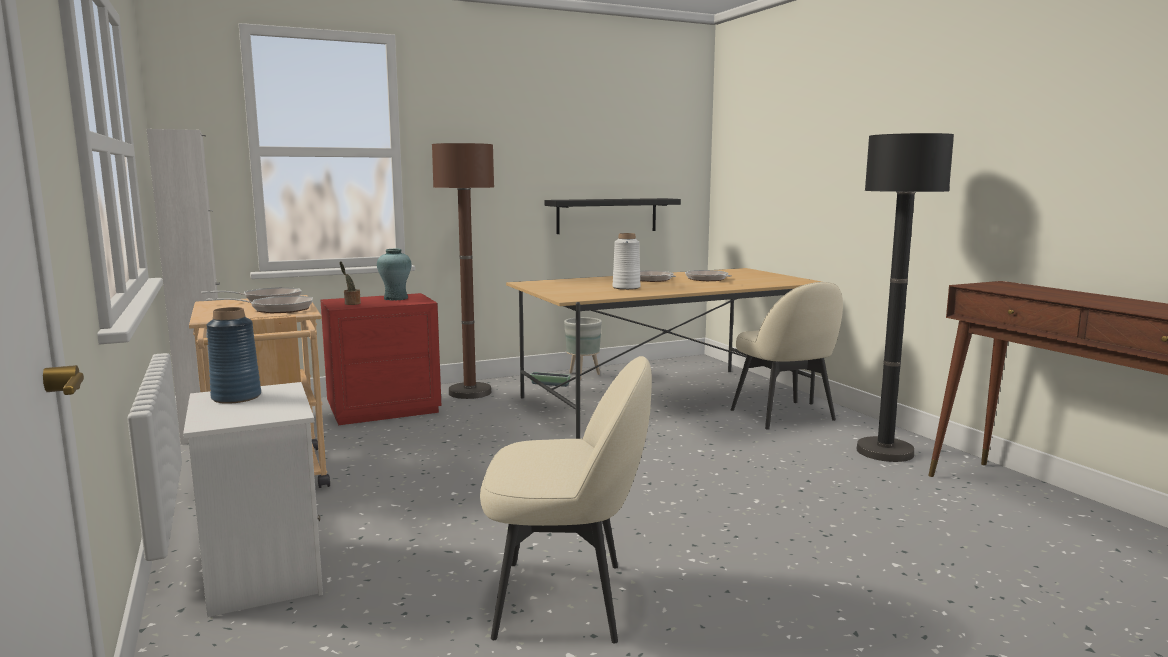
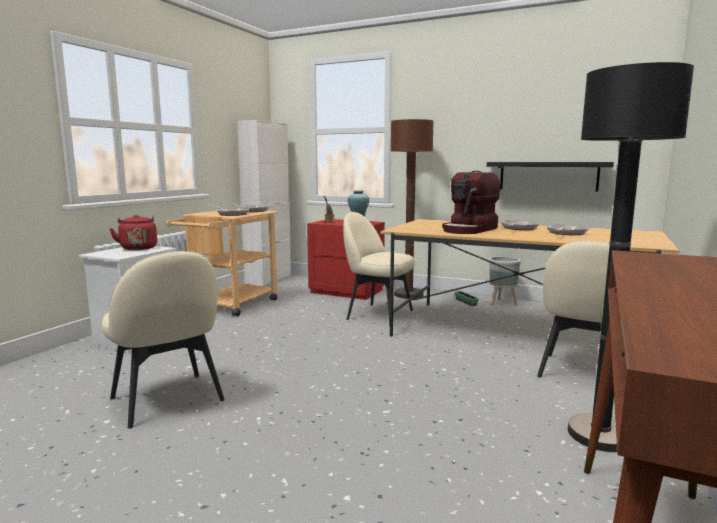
camera: 50 degrees right, 0 degrees up
blue vase [206,307,261,404] -> red kettle [109,215,157,250]
white vase [613,233,640,290] -> coffee machine [442,171,500,234]
none -> beige chair [343,212,415,326]

